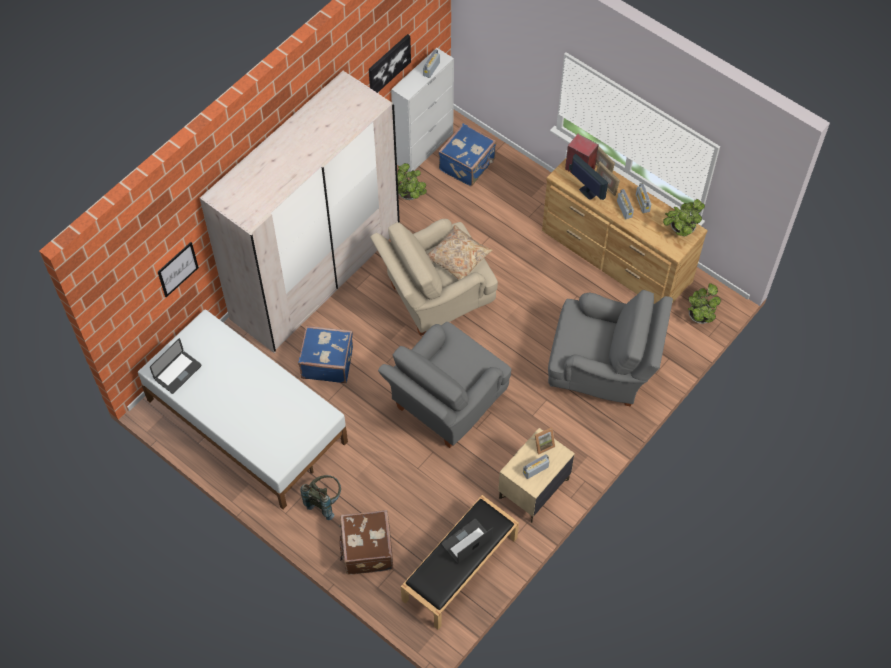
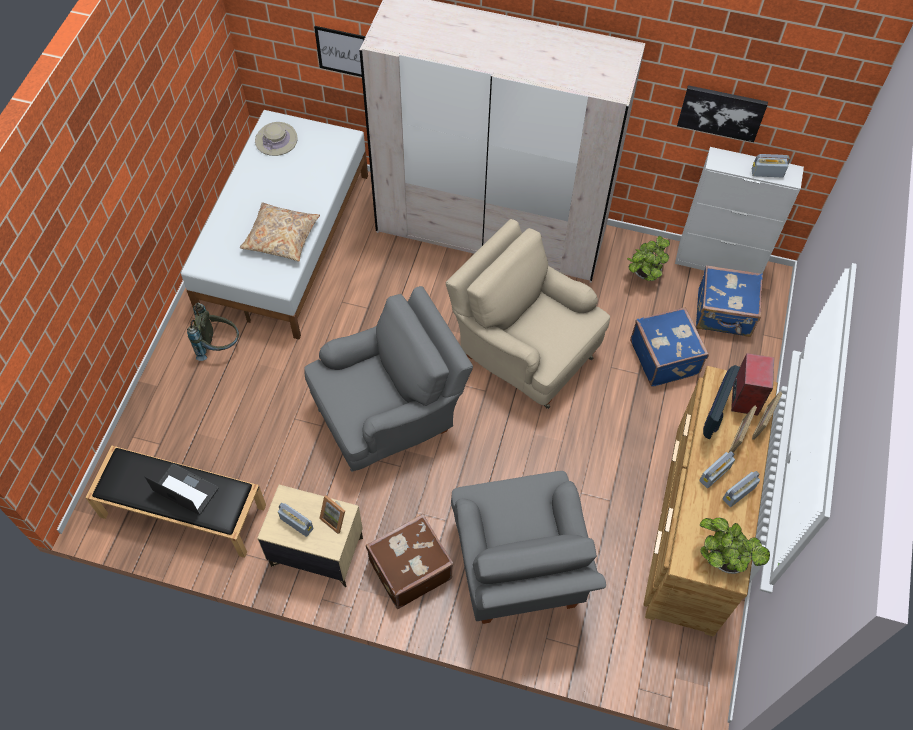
camera: 65 degrees right, 0 degrees up
laptop [150,338,202,394] -> beige hat [255,122,297,156]
blue suitcase [298,326,353,383] -> blue suitcase moved to [630,307,709,387]
brown suitcase [339,510,393,575] -> brown suitcase moved to [366,514,453,609]
grey armchair [378,322,511,448] -> grey armchair turned 135 degrees clockwise [304,286,473,472]
beige pillow [427,225,493,280] -> beige pillow moved to [240,202,320,262]
potted plant [688,283,721,324] -> none

